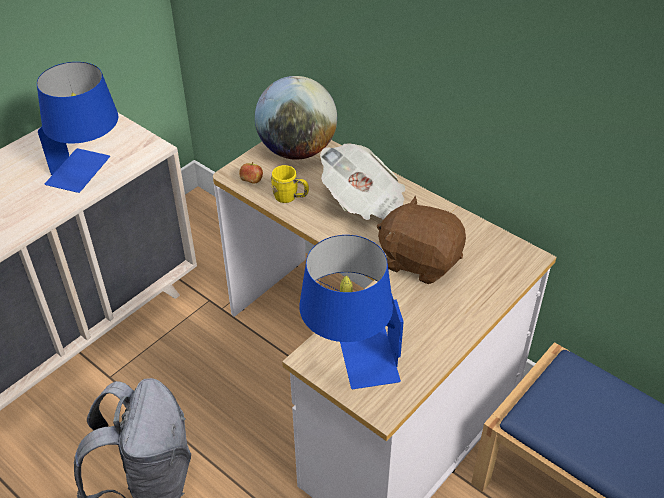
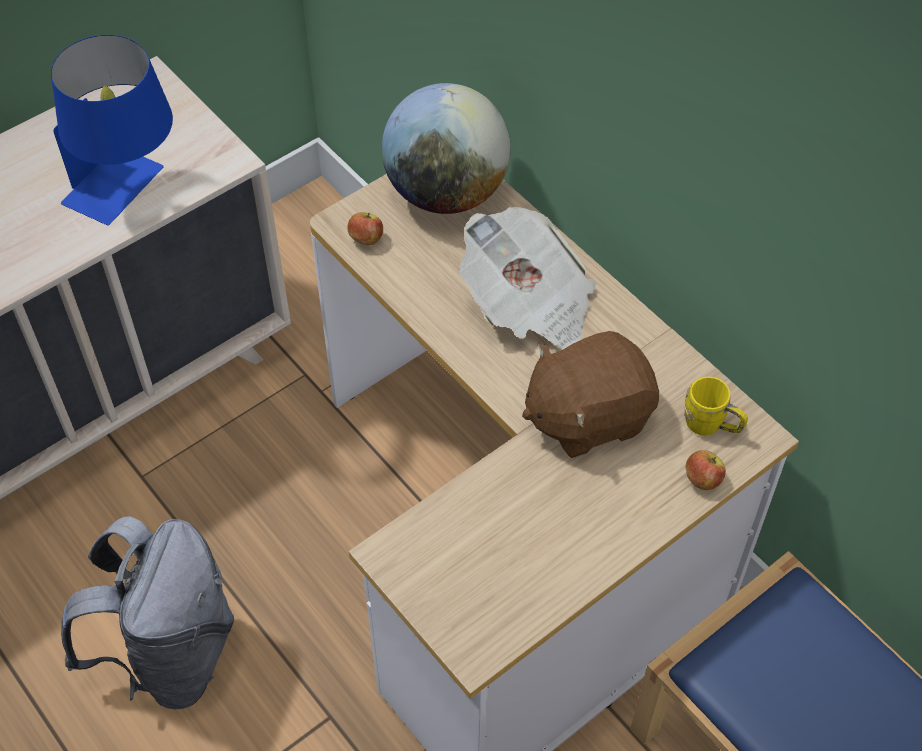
camera: 10 degrees right, 10 degrees up
yellow mug [271,165,309,203] -> yellow mug moved to [684,376,748,436]
blue table lamp [299,235,404,389] -> none
brown plush toy [377,196,466,284] -> brown plush toy turned 60 degrees counterclockwise [522,331,659,458]
none -> apple [686,450,726,490]

